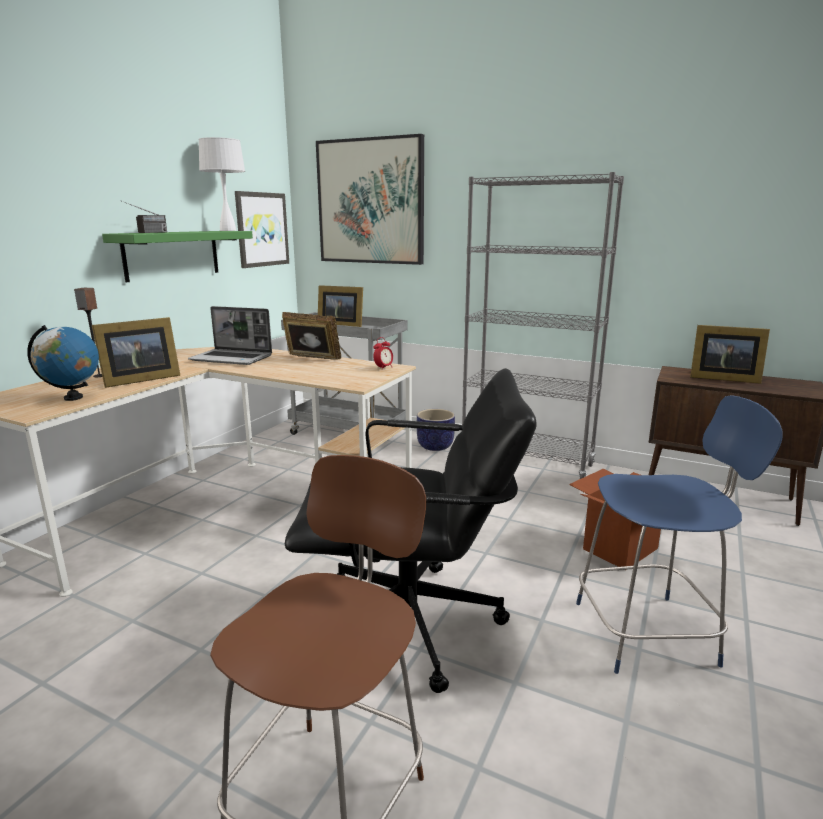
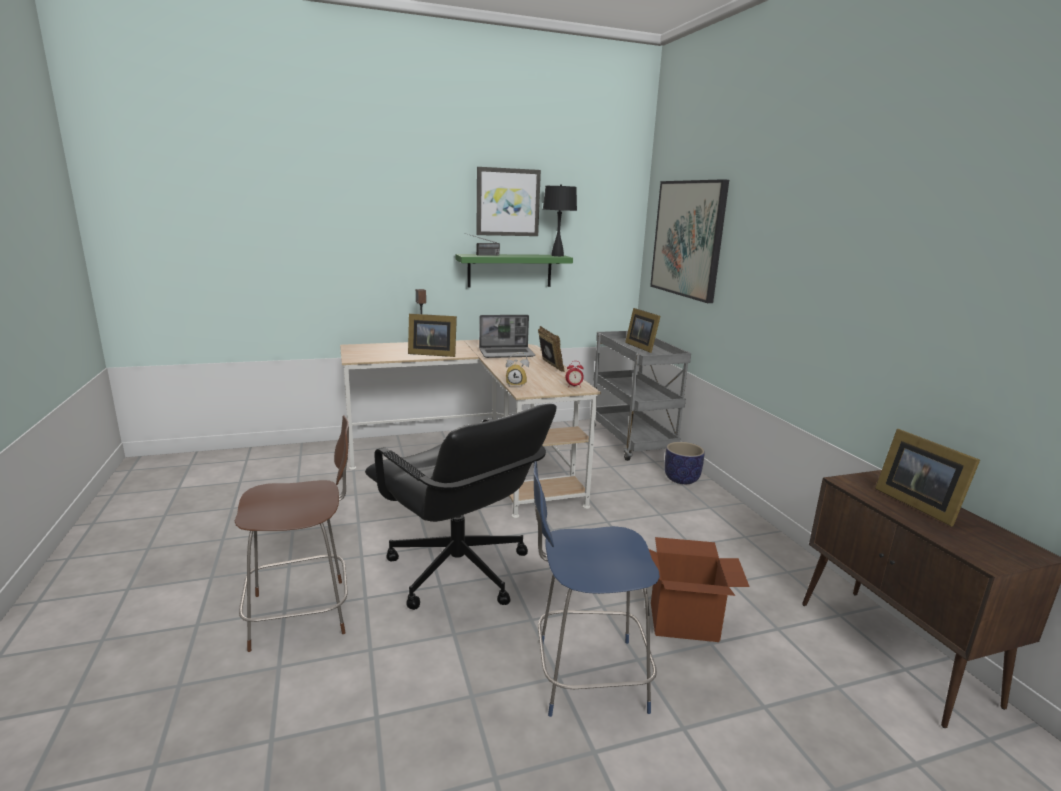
camera: 45 degrees right, 0 degrees up
globe [27,325,99,401] -> none
laptop [188,306,272,365] -> laptop turned 75 degrees counterclockwise [479,315,535,358]
white table lamp [198,137,245,231] -> black table lamp [543,184,577,256]
picture [235,191,289,268] -> picture moved to [476,167,541,236]
grey bookcase [462,172,624,479] -> none
blue chair [576,395,782,674] -> blue chair turned 135 degrees clockwise [534,461,660,717]
none -> alarm clock [506,352,529,386]

